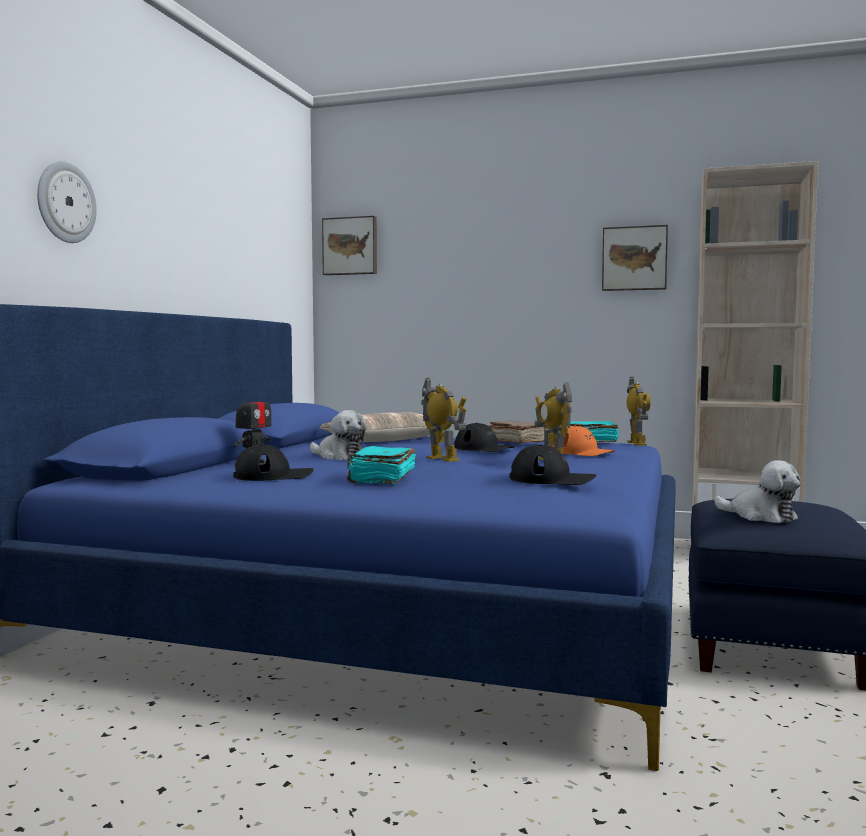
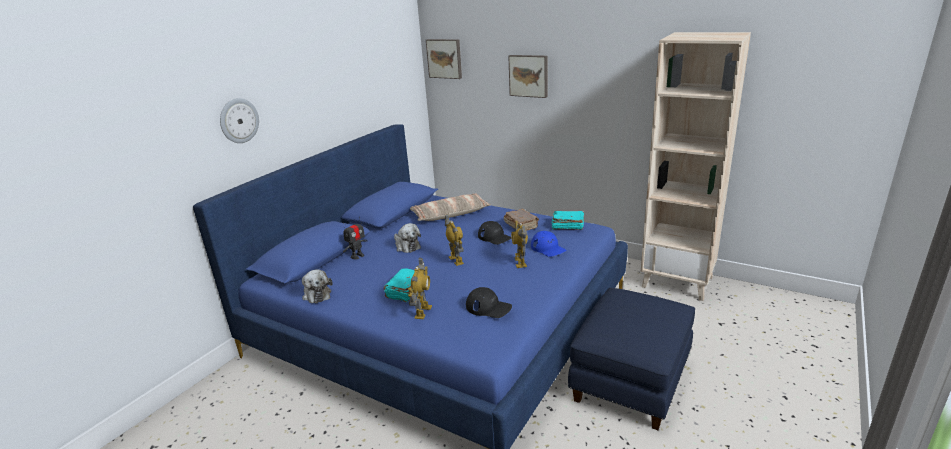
camera: 15 degrees right, 20 degrees up
black cap [233,444,314,481] -> none
orange cap [552,425,615,456] -> blue cap [531,231,566,257]
picture [602,225,668,291] -> picture moved to [508,55,547,98]
toy robot [627,377,651,446] -> toy robot moved to [408,258,432,319]
plush toy [714,460,801,523] -> plush toy moved to [302,269,333,303]

